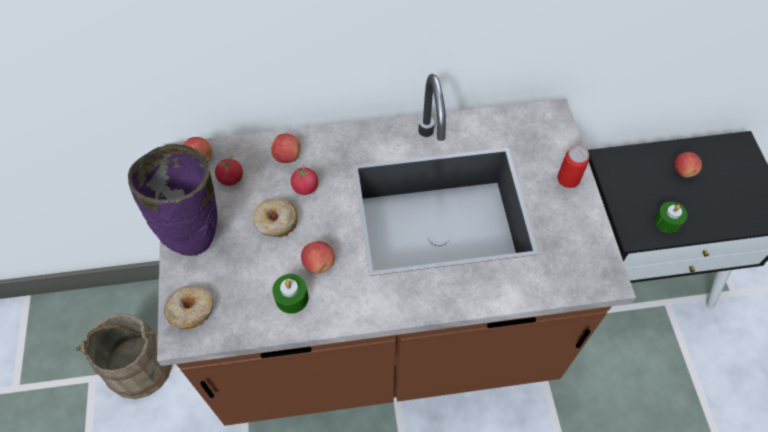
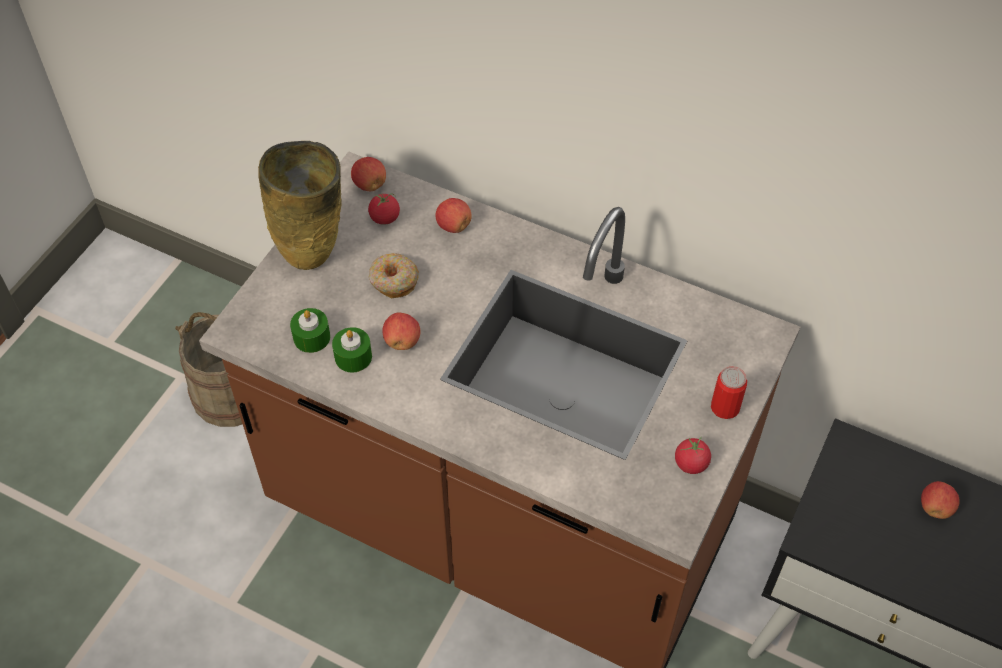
camera: 35 degrees right, 5 degrees down
purple vase [128,144,217,256] -> beige vase [258,141,342,270]
donut [164,285,213,330] -> none
tomato [291,165,318,195] -> tomato moved to [675,437,711,474]
green candle [654,201,687,233] -> green candle moved to [290,308,330,353]

